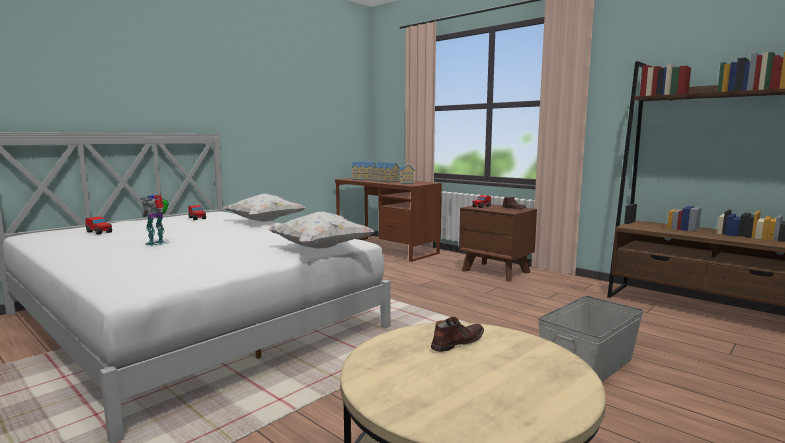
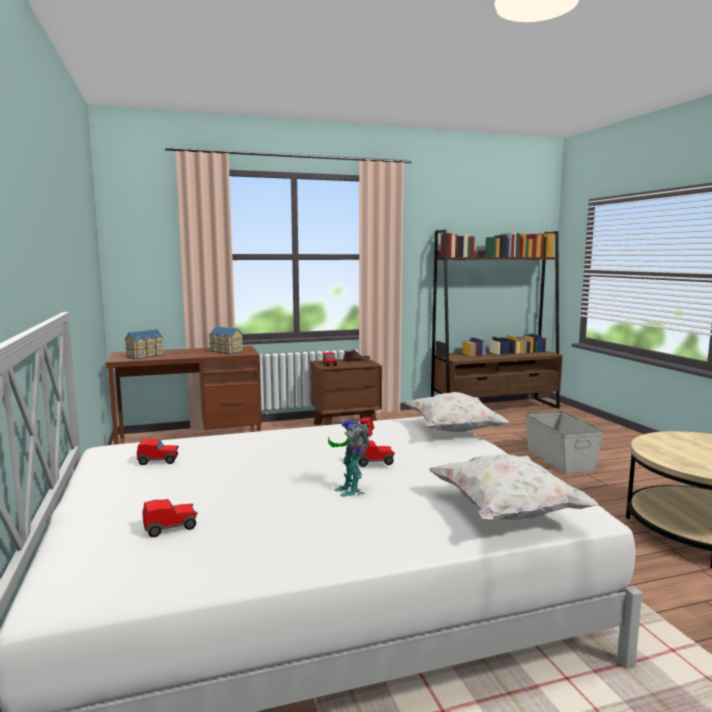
camera: 60 degrees left, 0 degrees up
white pillow [224,194,306,222] -> white pillow moved to [429,454,598,521]
toy house [374,162,400,182] -> none
brown shoe [431,317,484,352] -> none
none -> toy car [358,440,395,467]

